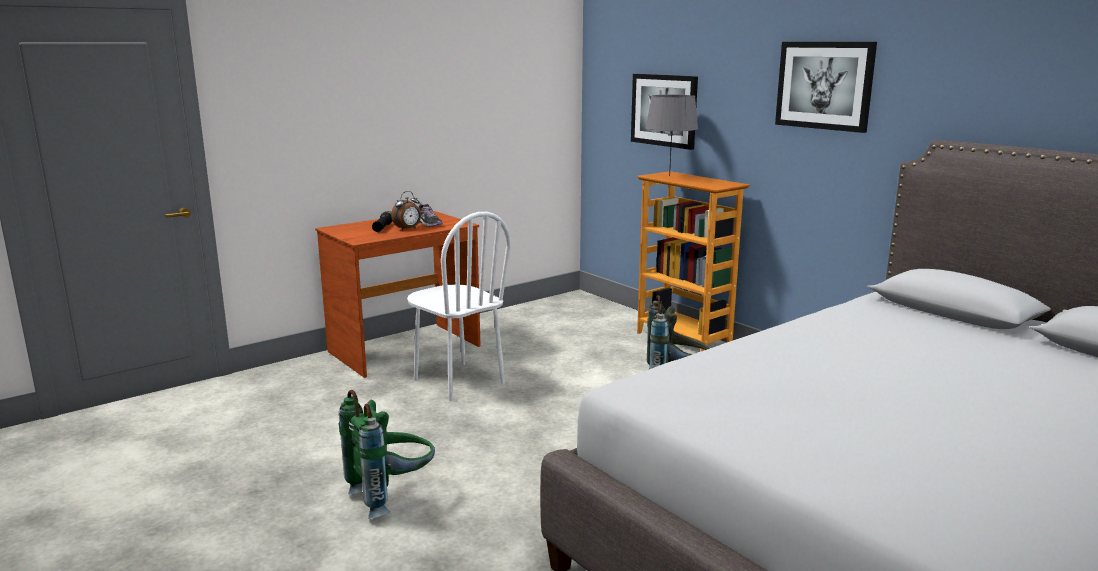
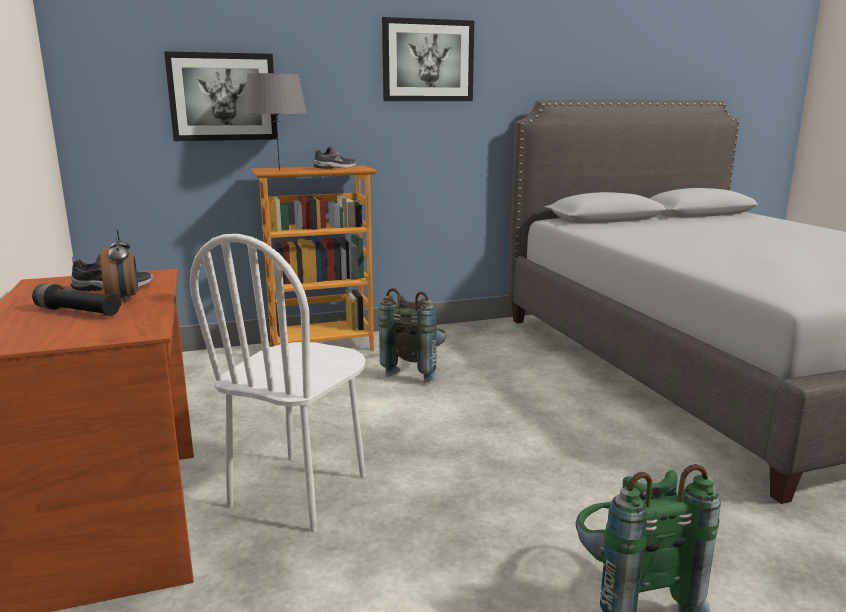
camera: 70 degrees left, 0 degrees up
white chair [407,212,511,401] -> white chair turned 135 degrees clockwise [190,234,366,532]
none -> shoe [314,147,356,169]

